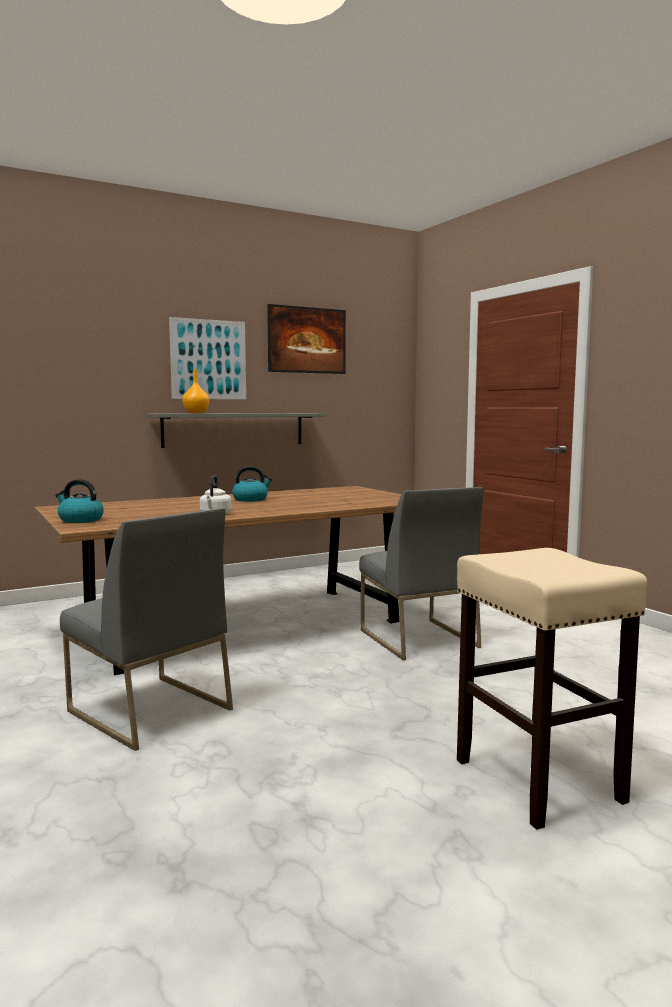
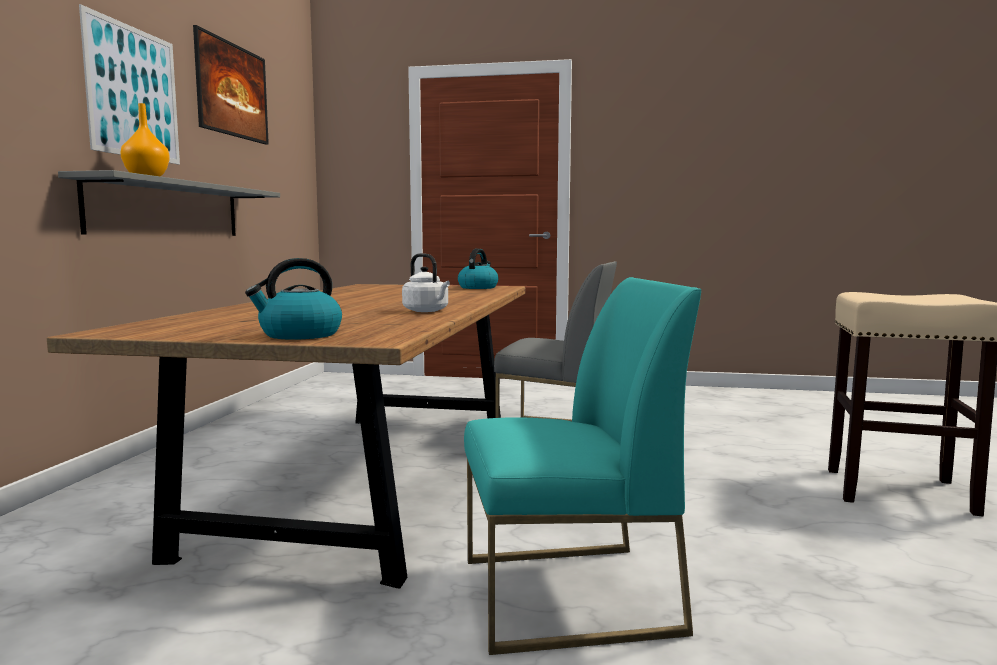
camera: 50 degrees left, 0 degrees up
grey chair [60,508,233,751] -> turquoise chair [464,277,702,655]
kettle [232,466,272,502] -> kettle moved to [458,249,498,289]

